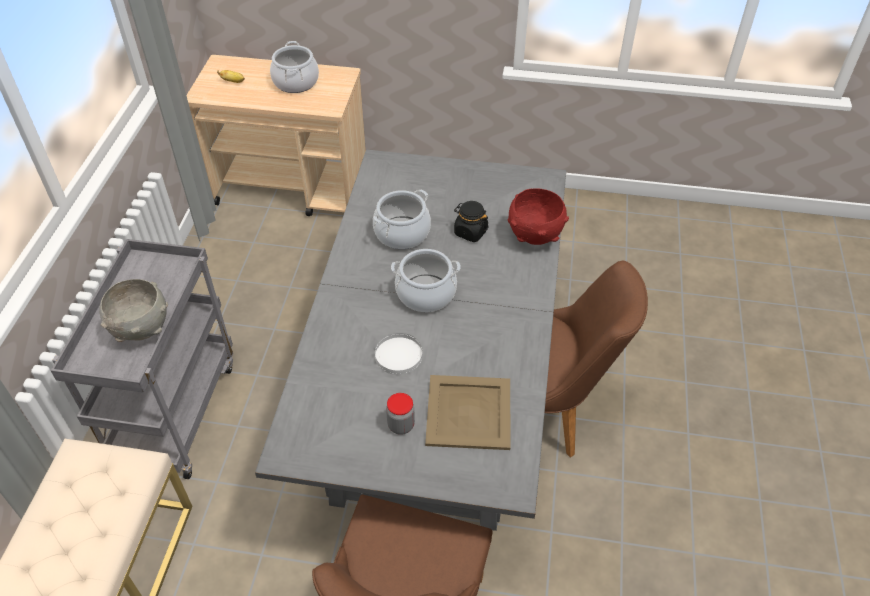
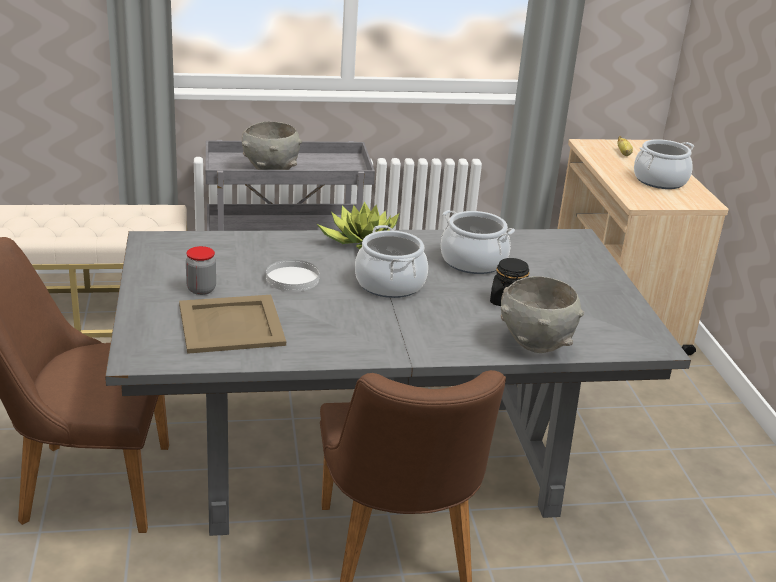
camera: 70 degrees right, 20 degrees down
red bowl [508,188,569,245] -> grey bowl [501,276,584,353]
none -> potted plant [317,201,400,250]

